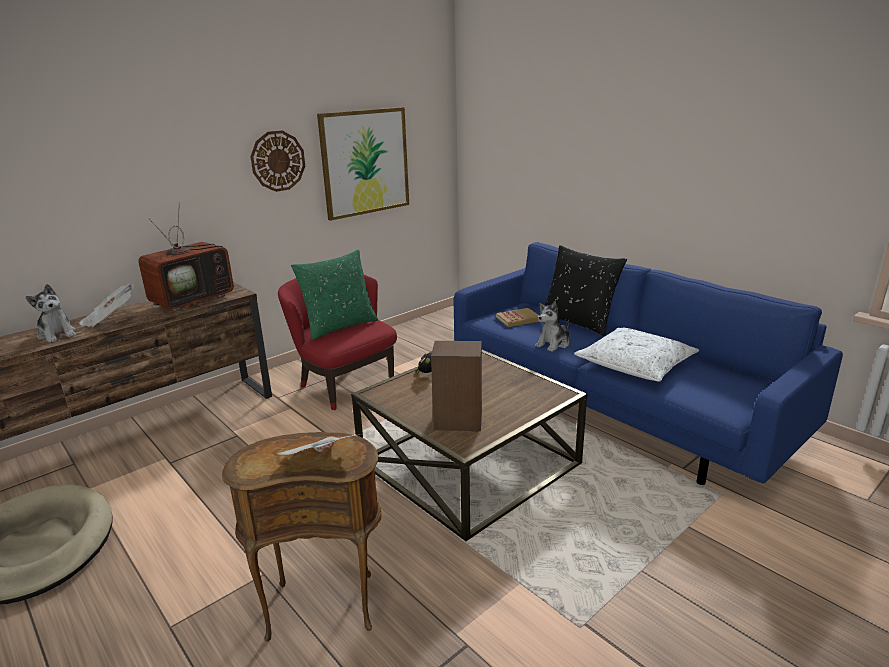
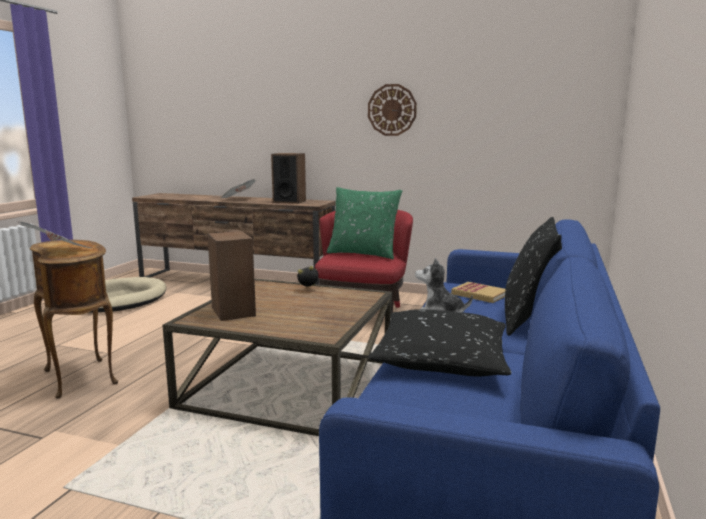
camera: 60 degrees right, 10 degrees down
plush toy [26,284,76,343] -> none
television [138,202,234,311] -> speaker [271,153,306,204]
picture [317,107,409,221] -> none
white pillow [574,328,699,382] -> black pillow [368,309,511,377]

